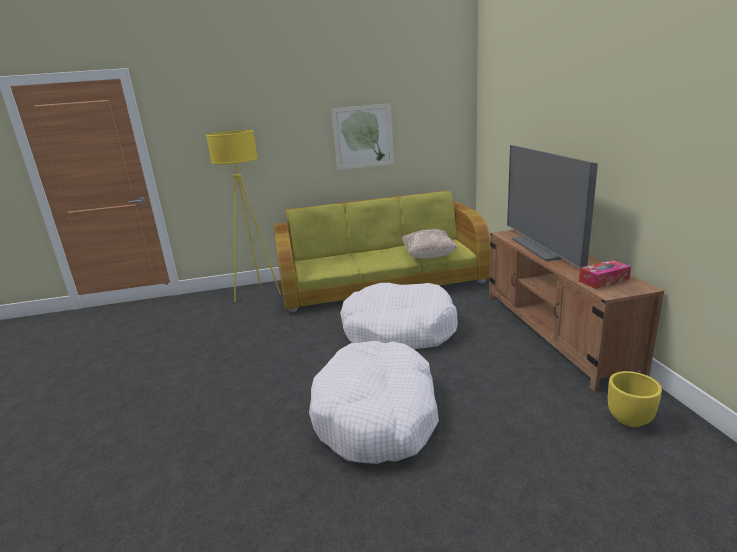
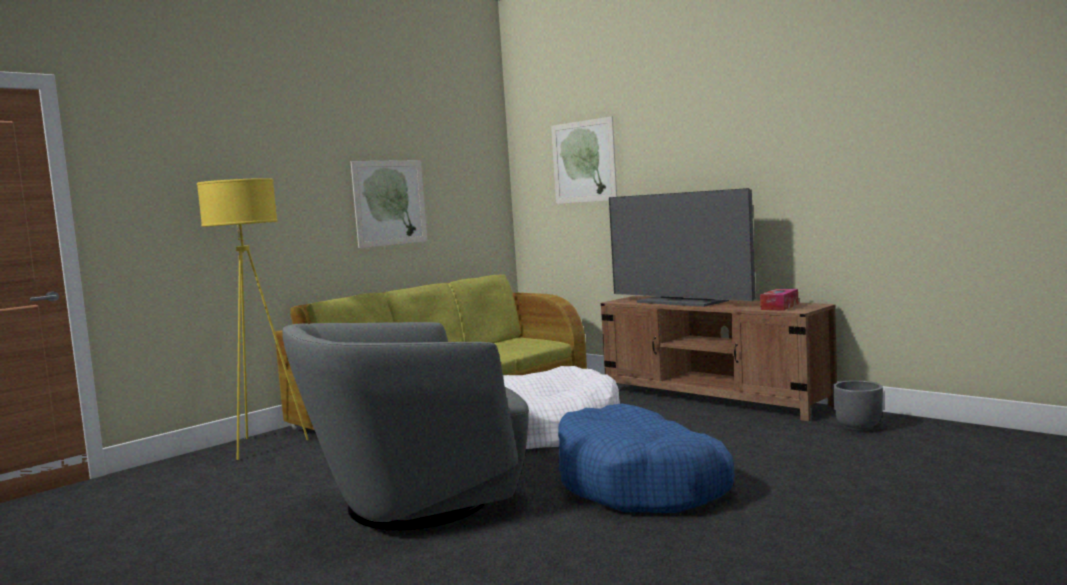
camera: 35 degrees left, 15 degrees down
white dog bed [309,341,439,464] -> blue dog bed [558,403,735,513]
beige pillow [402,229,457,258] -> none
yellow planter [608,371,662,427] -> grey planter [833,380,883,431]
none -> grey armchair [282,322,529,530]
none -> picture [551,116,617,204]

